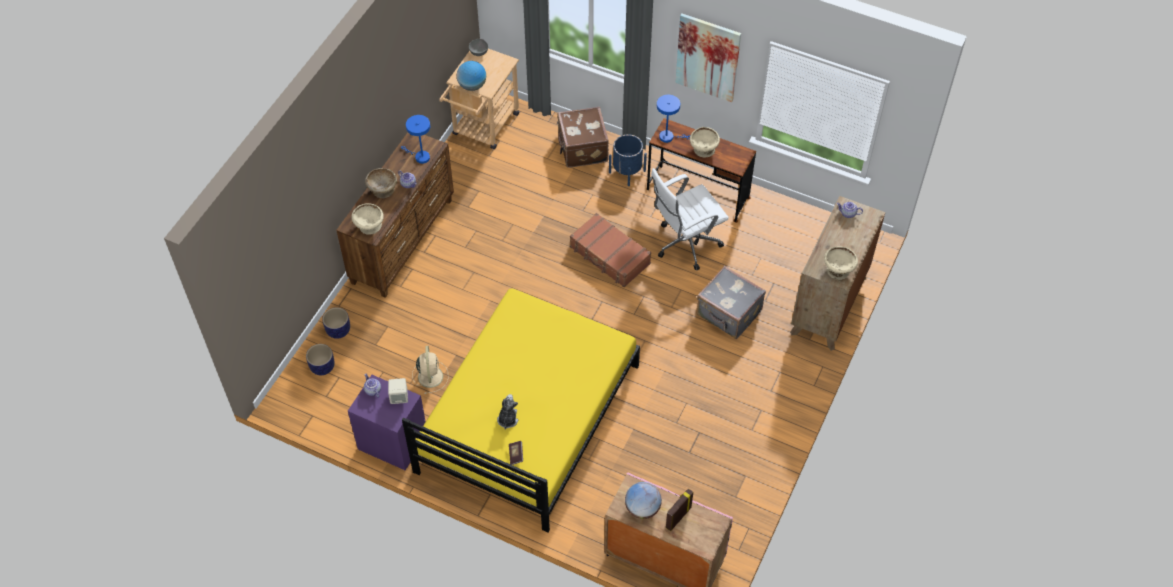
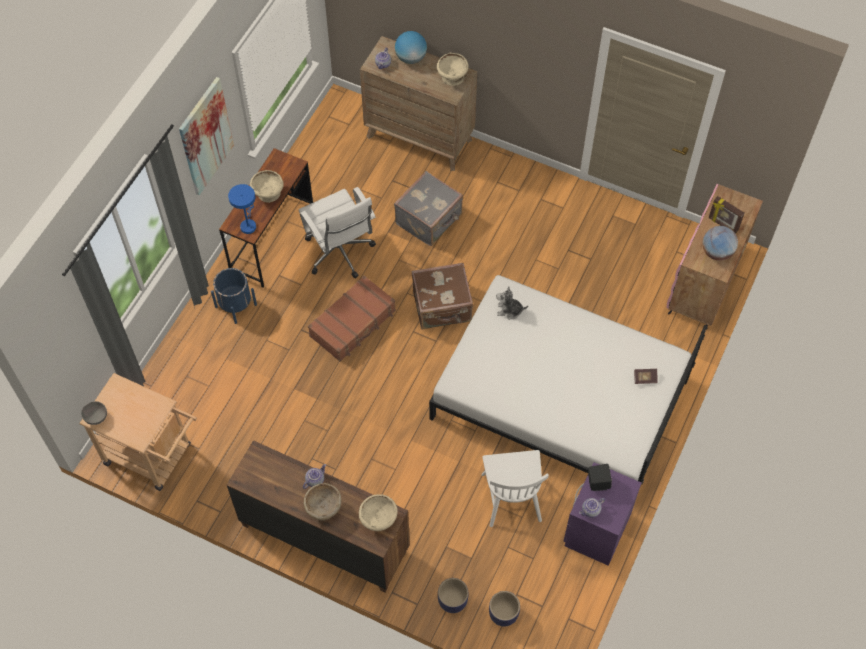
camera: 90 degrees left, 5 degrees up
beige speaker [388,378,408,404] -> black speaker [588,464,612,491]
blue table lamp [401,115,430,164] -> none
yellow bed [402,289,640,533] -> white bed [429,275,707,485]
beige fan [412,346,448,394] -> white chair [482,450,549,527]
globe [457,61,486,91] -> globe moved to [395,31,427,64]
plush toy [497,394,518,429] -> plush toy moved to [496,286,528,320]
brown suitcase [557,107,609,168] -> brown suitcase moved to [412,263,473,329]

